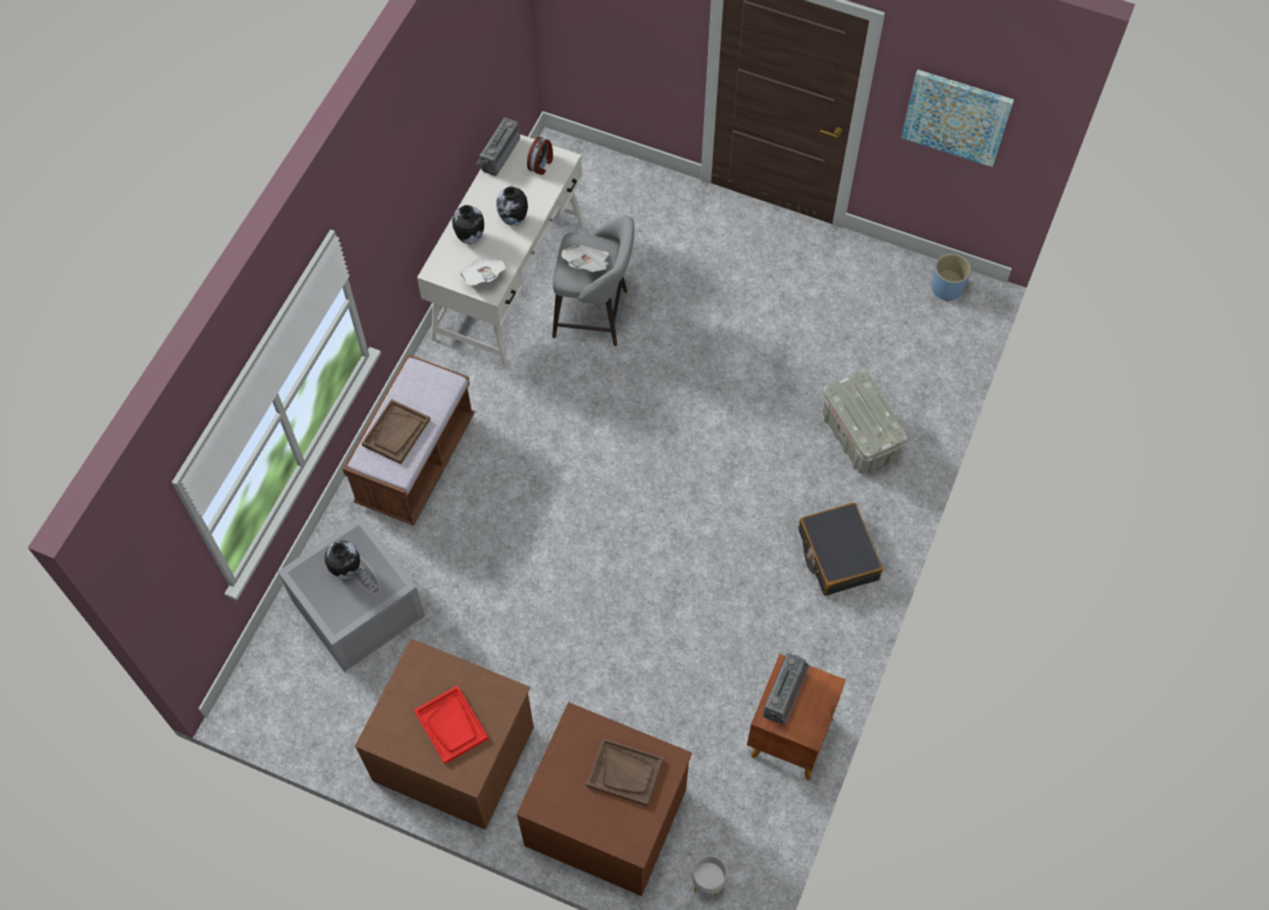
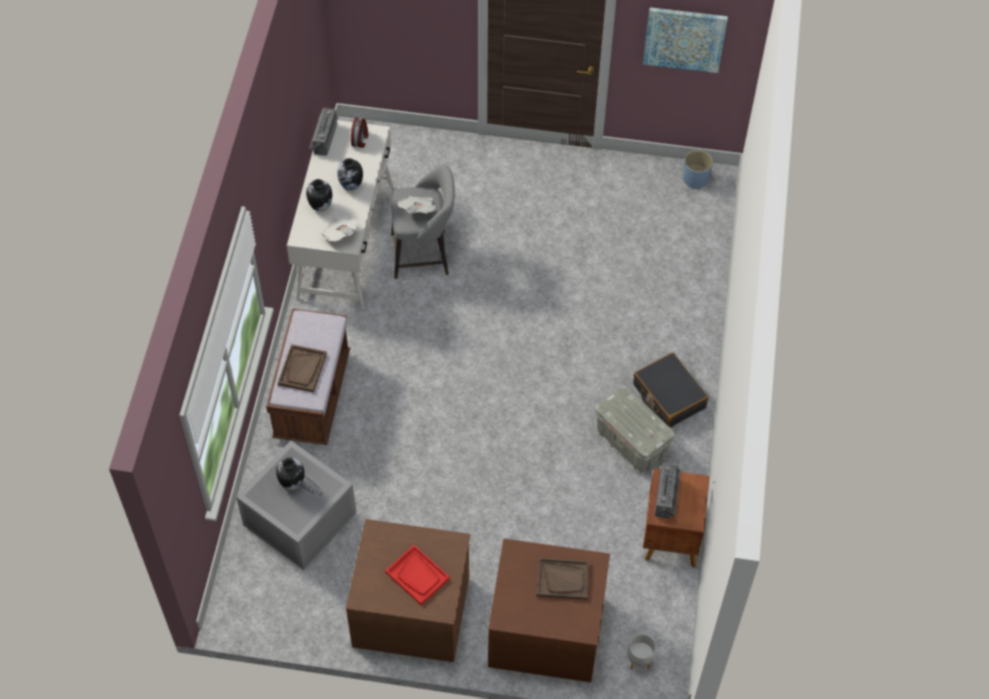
camera: 15 degrees left, 5 degrees down
grey storage box [823,371,907,474] -> grey storage box moved to [596,386,674,472]

